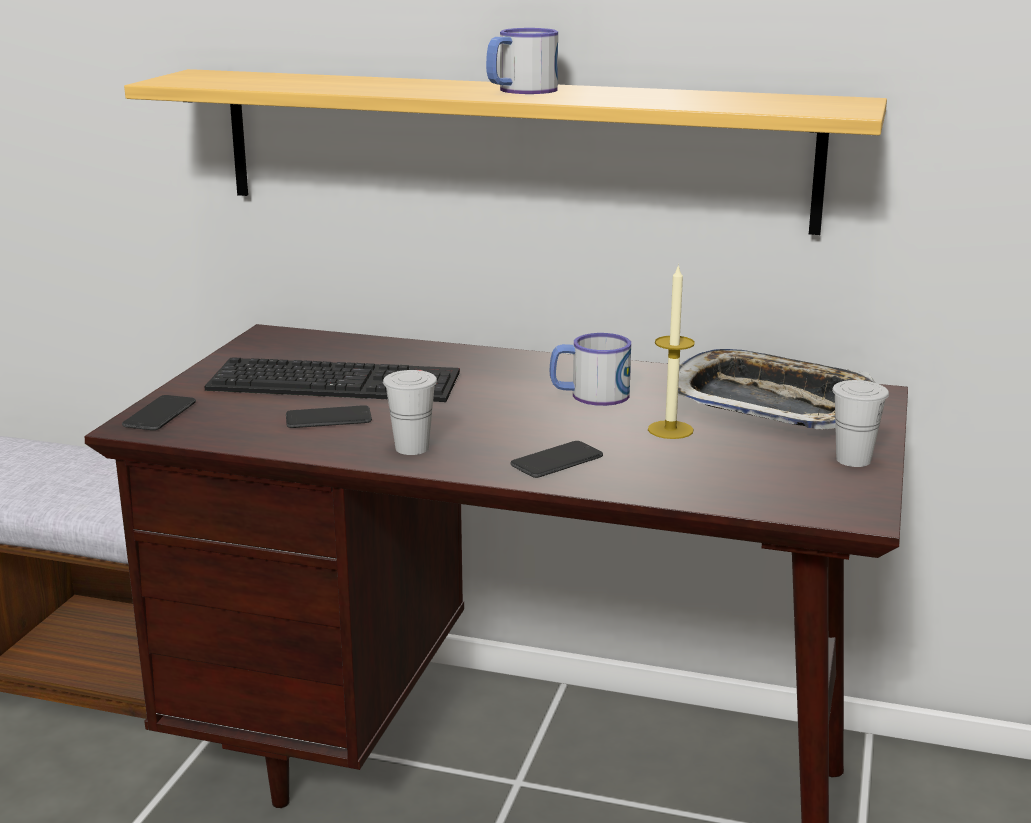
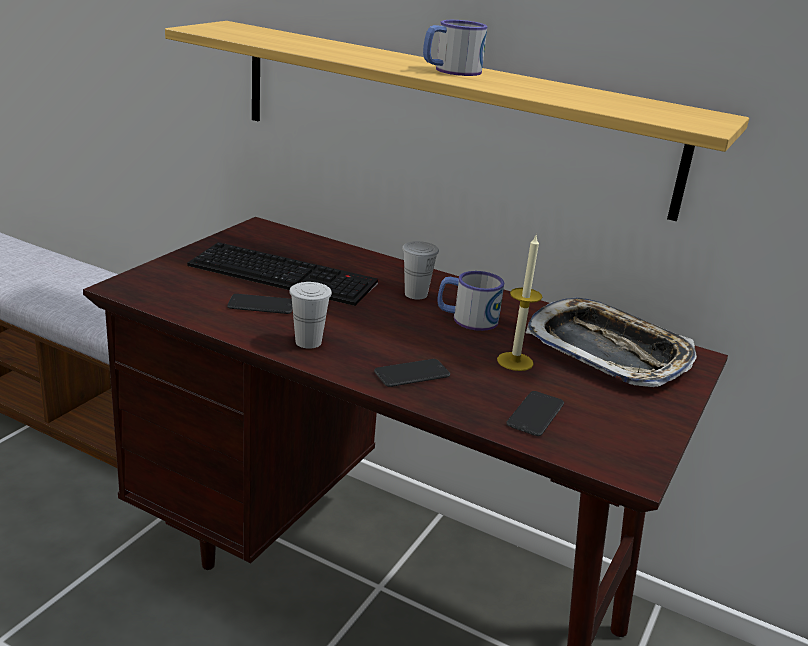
camera: 10 degrees right, 5 degrees up
phone [122,395,196,430] -> phone moved to [506,391,564,436]
white cup [832,380,889,467] -> white cup moved to [402,241,439,300]

